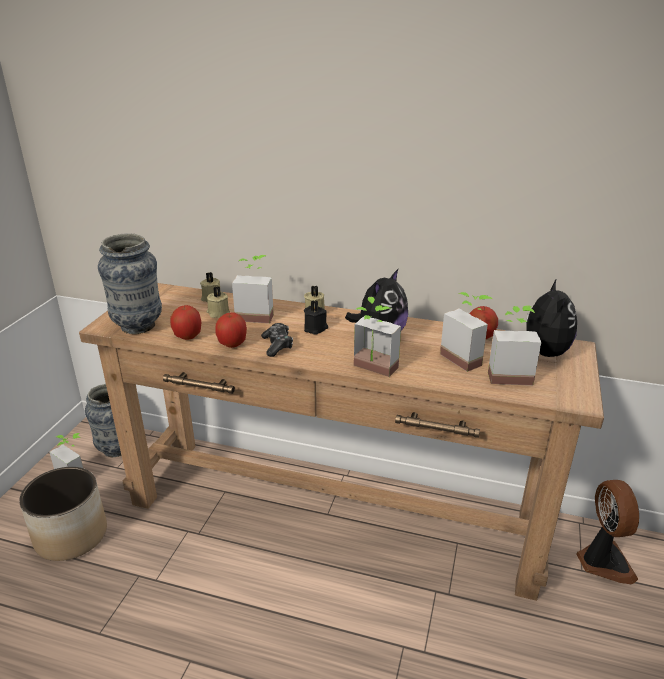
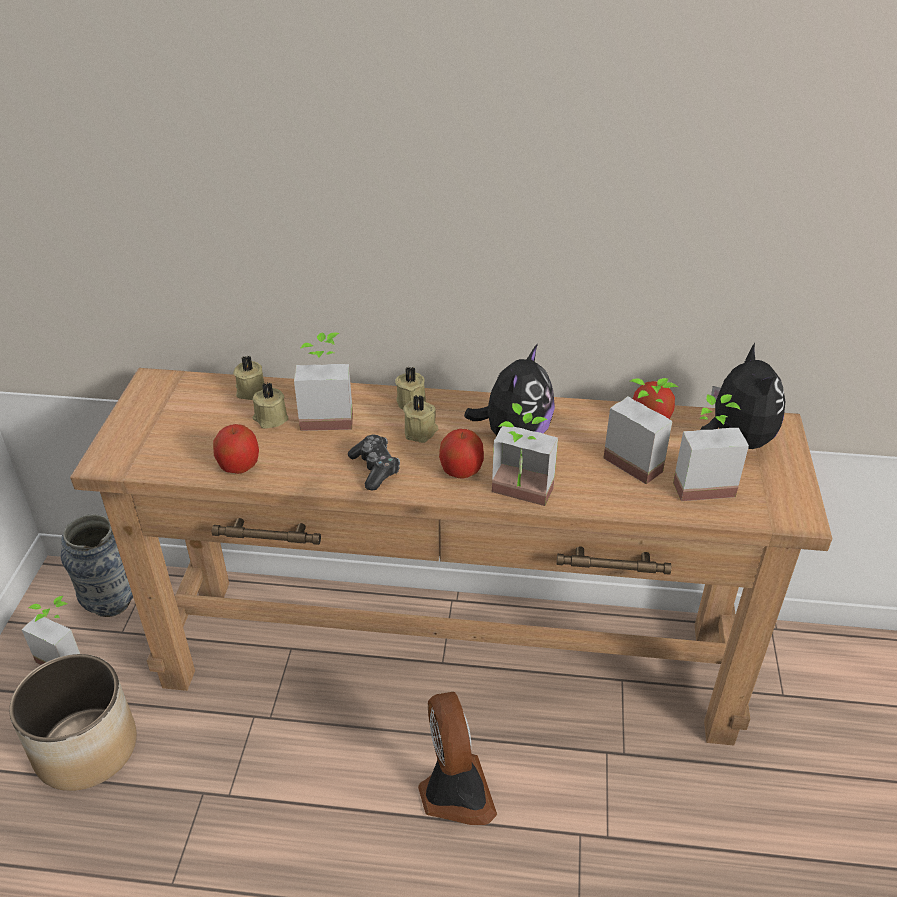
camera: 10 degrees left, 10 degrees up
vase [98,234,162,334] -> none
apple [216,312,247,348] -> apple moved to [439,429,484,479]
black candle [304,300,328,335] -> beige candle [403,394,438,443]
fan [576,480,639,584] -> fan moved to [418,691,497,825]

